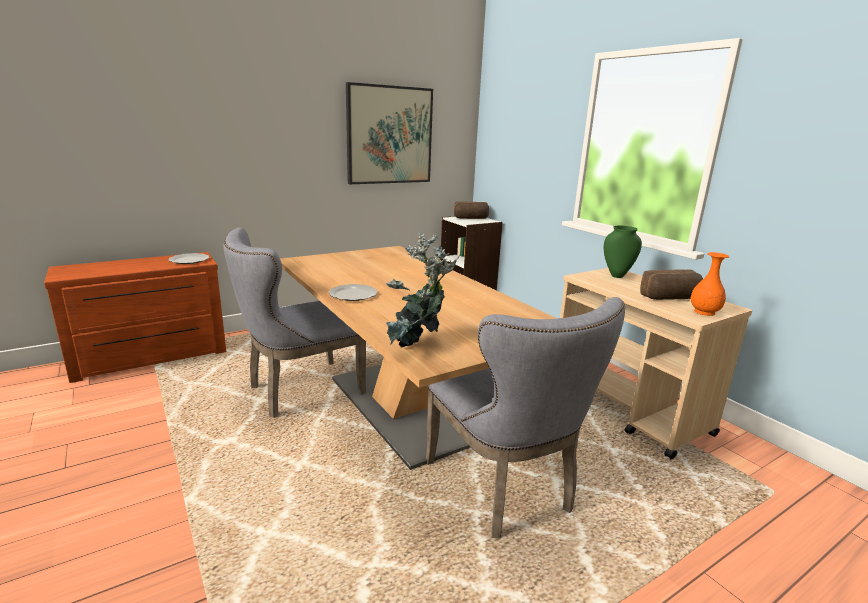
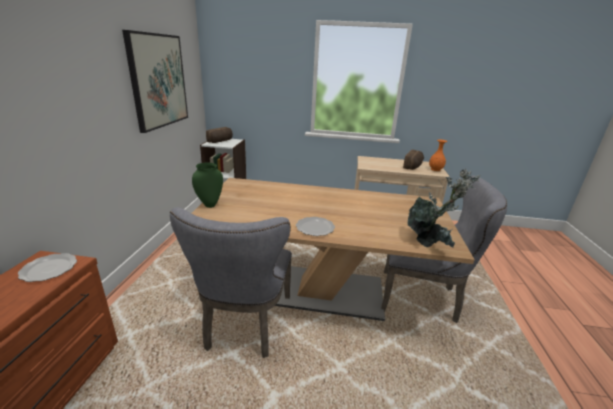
camera: 50 degrees left, 5 degrees up
green vase [604,225,642,278] -> green vase moved to [192,163,223,208]

